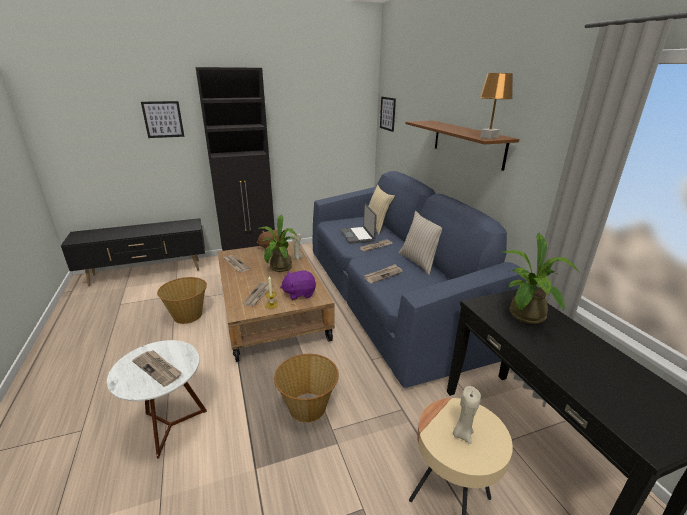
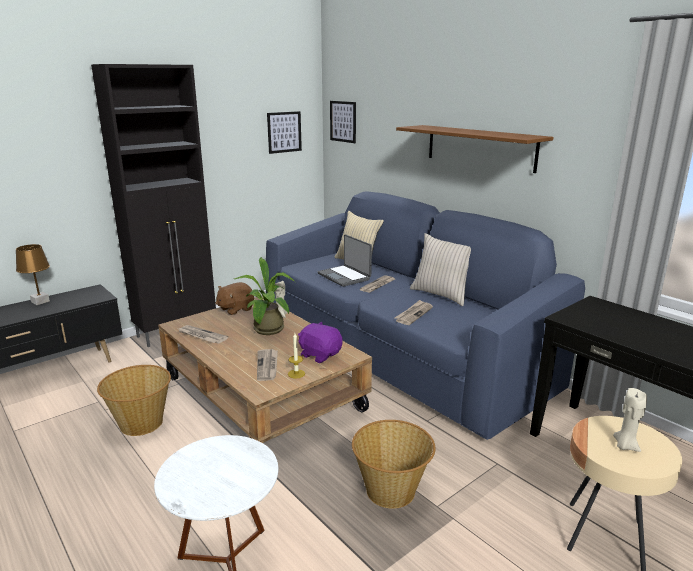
camera: 20 degrees left, 5 degrees down
newspaper [132,350,182,387] -> none
picture [141,101,184,138] -> picture moved to [267,111,302,154]
purple plush toy [280,270,316,300] -> purple plush toy turned 75 degrees clockwise [298,322,343,363]
brown table lamp [480,73,513,139] -> brown table lamp moved to [16,244,50,305]
potted plant [501,233,580,324] -> none

